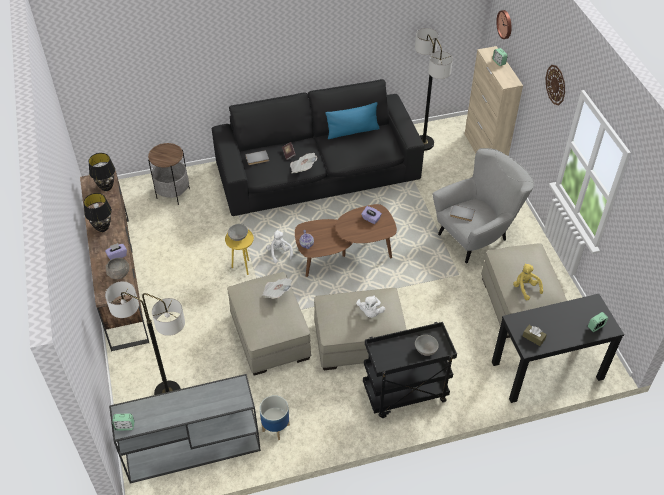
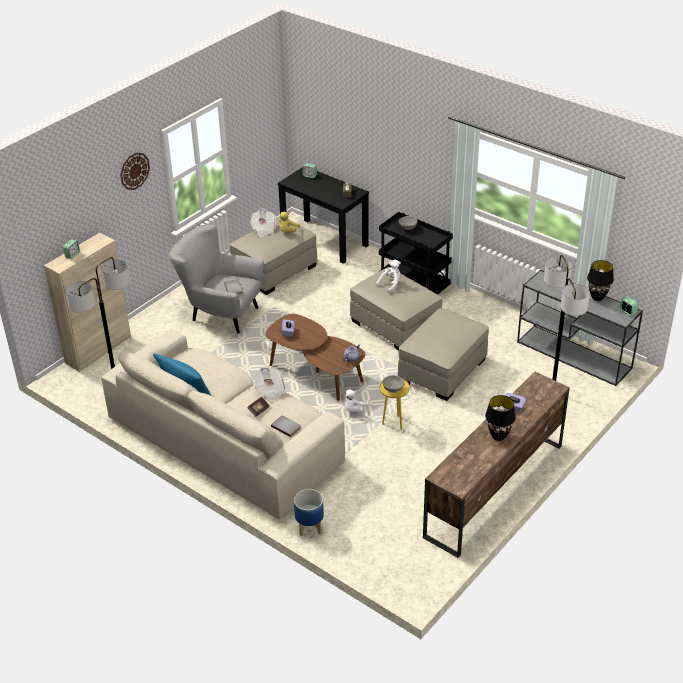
camera: 125 degrees left, 10 degrees down
black table lamp [89,153,115,191] -> black table lamp moved to [587,260,614,301]
grey bowl [106,257,129,279] -> none
side table [148,143,190,205] -> none
black sofa [212,79,425,216] -> beige sofa [101,329,345,519]
planter [260,395,290,440] -> planter moved to [294,489,324,536]
newspaper [262,278,292,299] -> newspaper moved to [250,209,276,237]
wall clock [496,10,512,39] -> none

